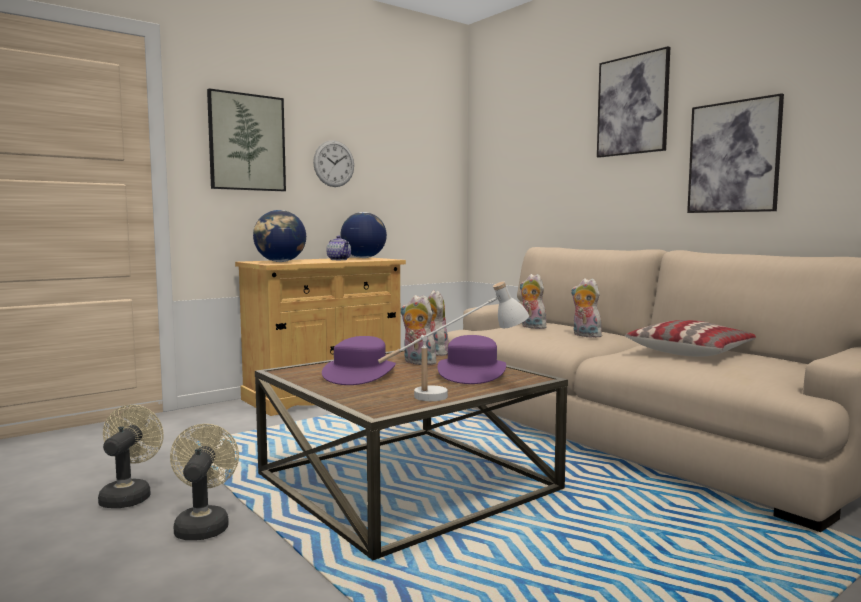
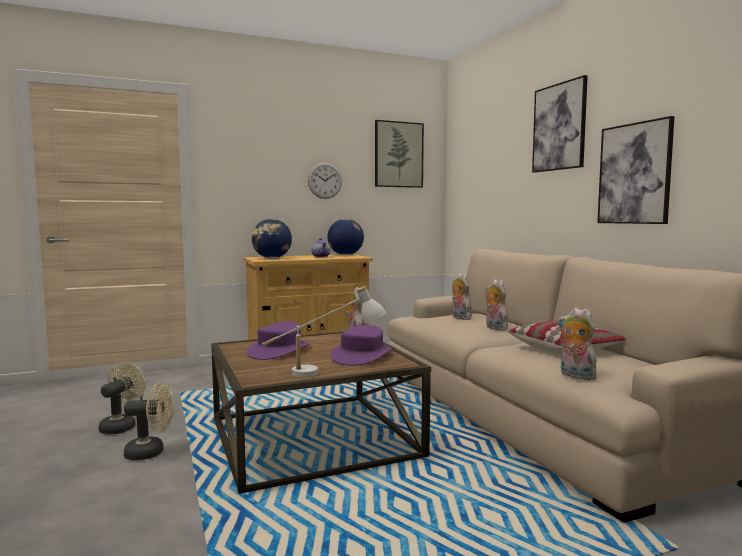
camera: 15 degrees right, 0 degrees up
beige fan [170,424,239,540] -> beige fan turned 75 degrees clockwise [124,383,174,460]
picture [207,88,286,191] -> picture moved to [375,120,424,188]
plush toy [400,295,437,365] -> plush toy moved to [558,308,597,380]

